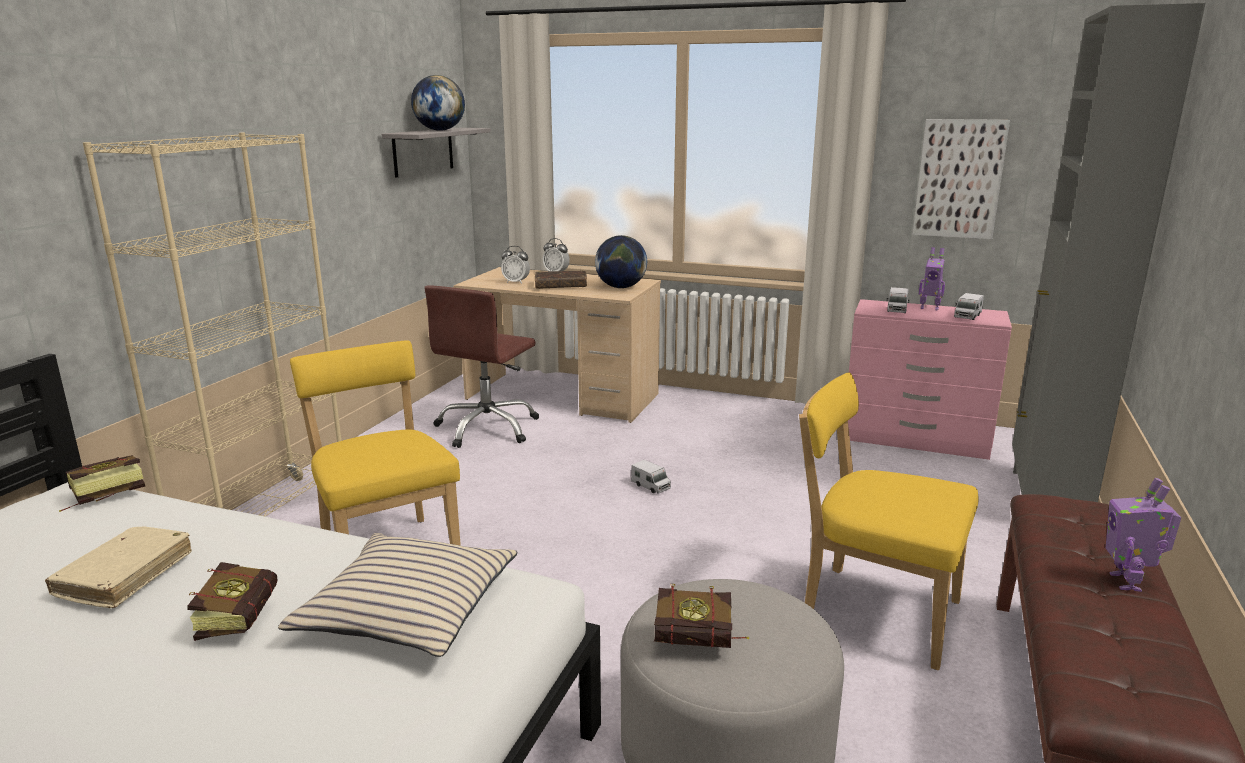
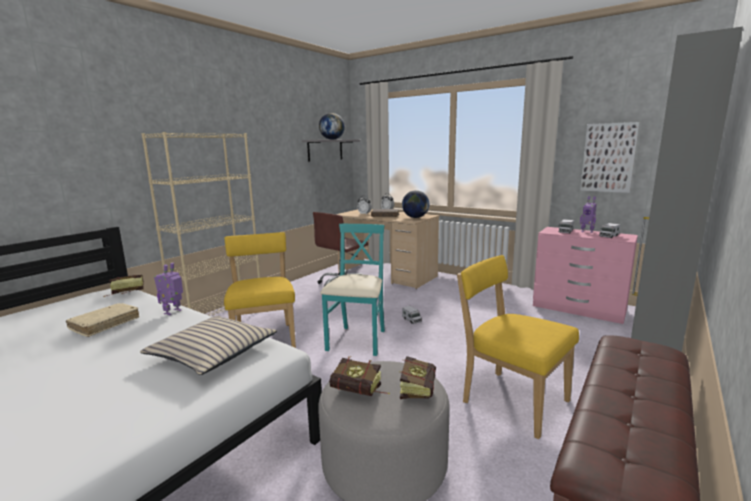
camera: 15 degrees right, 5 degrees down
book [188,562,278,641] -> book moved to [399,356,436,399]
toy robot [1106,478,1181,592] -> toy robot moved to [154,262,183,315]
none -> turquoise chair [320,224,385,356]

